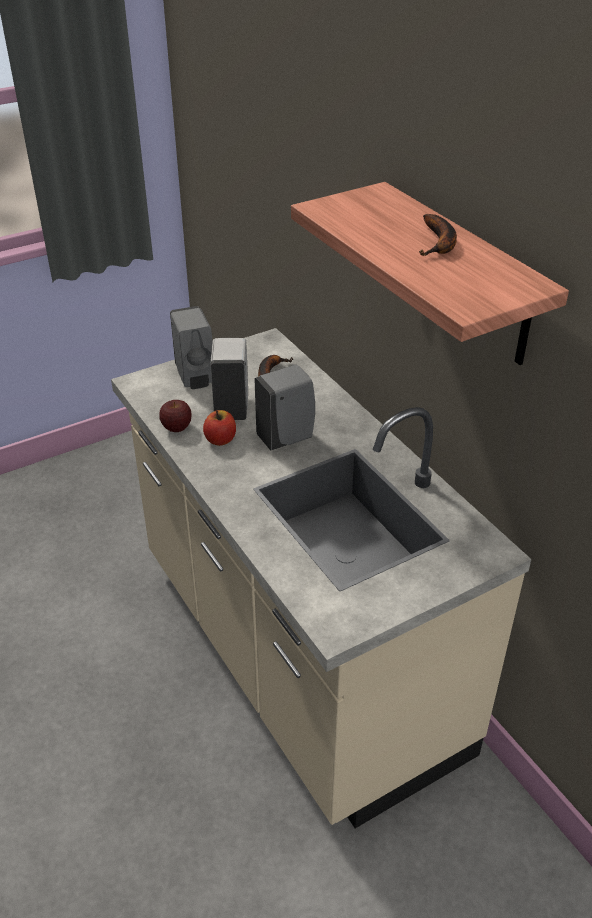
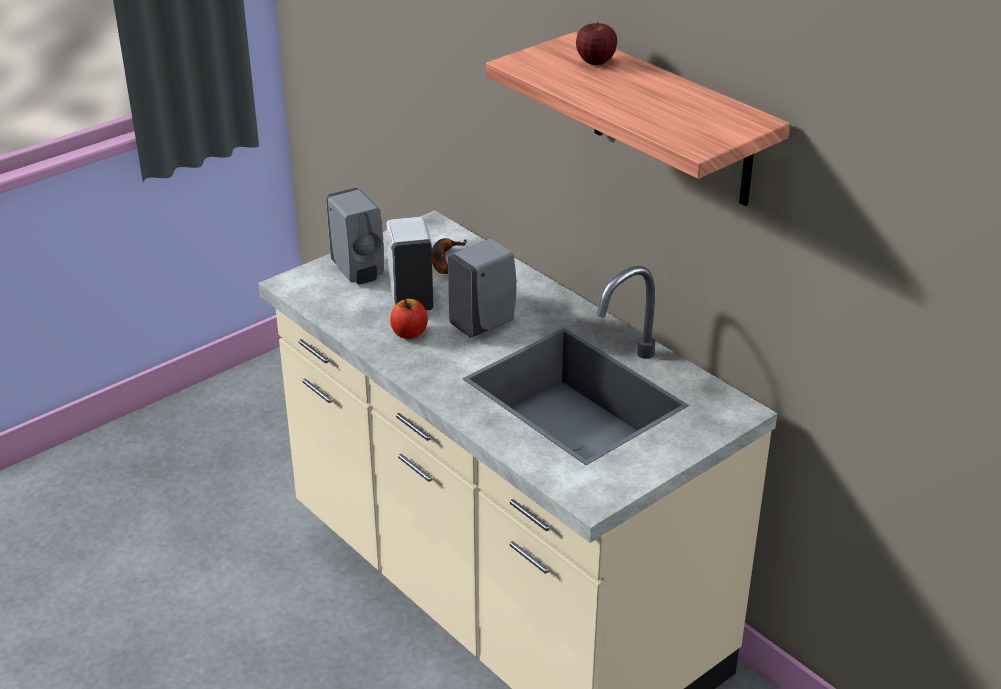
camera: 10 degrees left, 5 degrees down
apple [159,400,192,432] -> apple moved to [576,22,617,65]
banana [419,214,457,256] -> none

